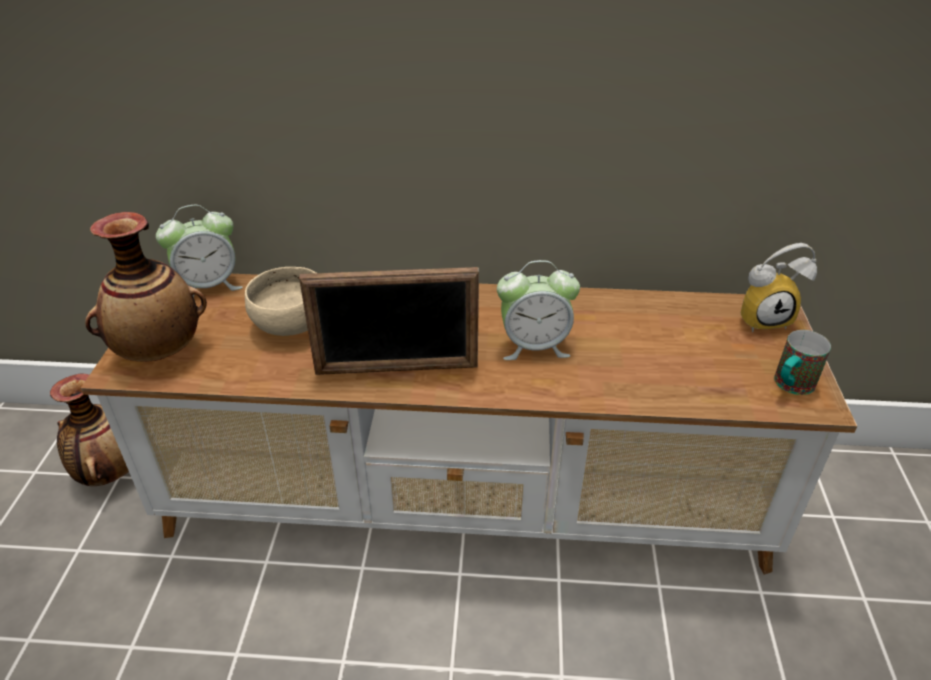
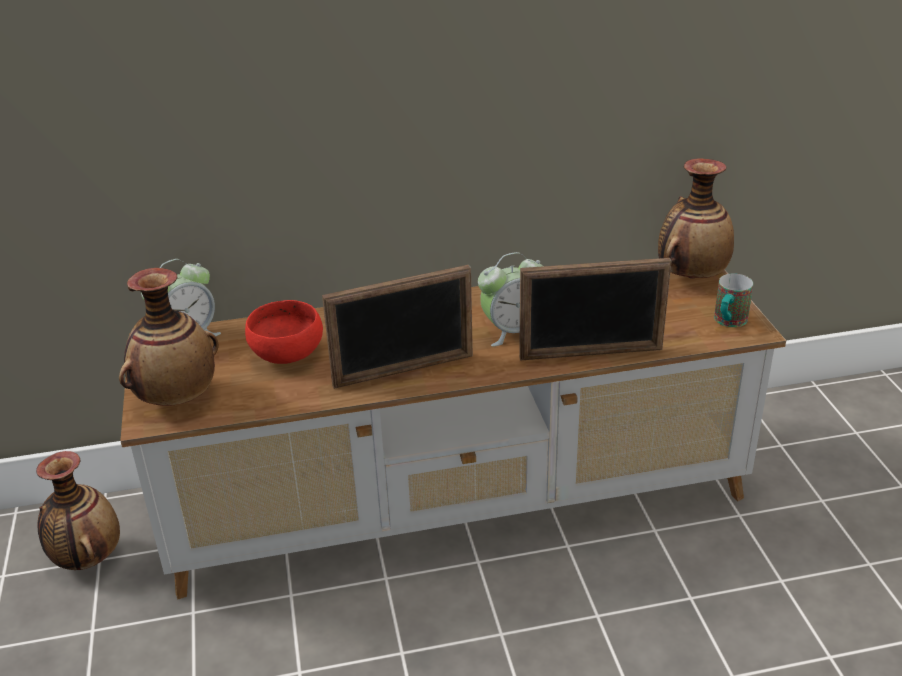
camera: 15 degrees left, 5 degrees down
beige bowl [245,267,316,336] -> red bowl [245,300,323,364]
alarm clock [740,243,817,332] -> vase [658,158,734,279]
none -> picture frame [519,258,672,360]

